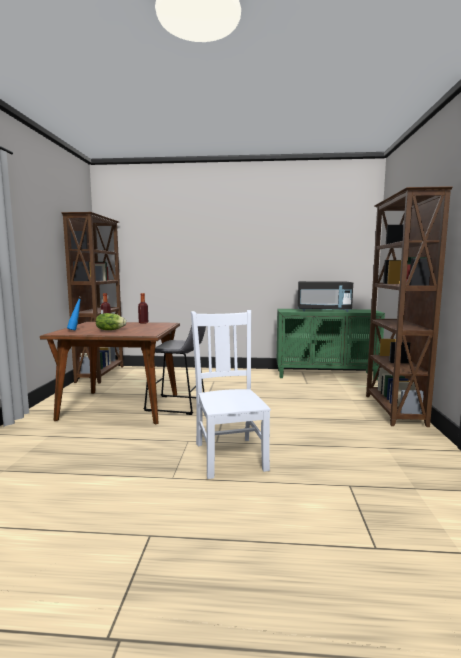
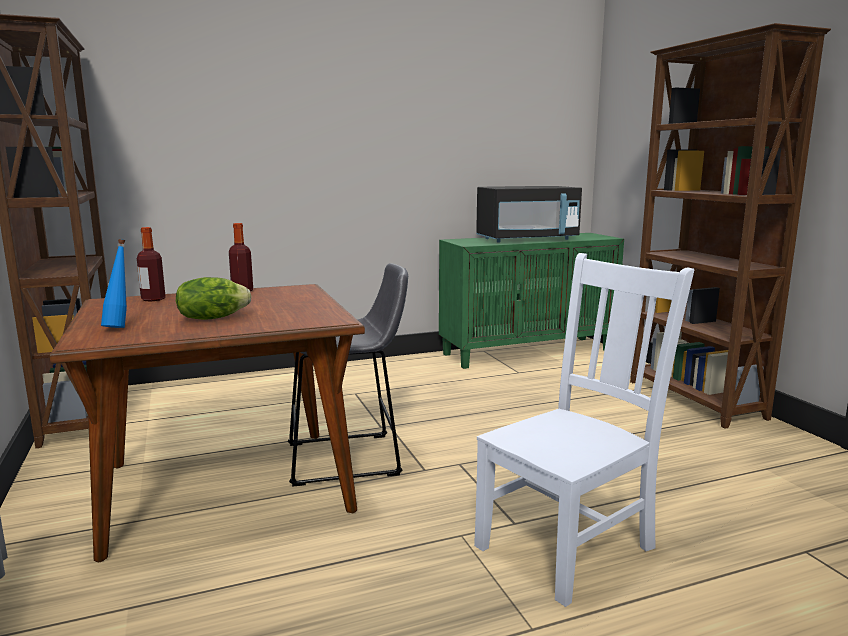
camera: 25 degrees left, 5 degrees up
white chair [191,310,271,479] -> white chair turned 90 degrees clockwise [474,253,694,607]

